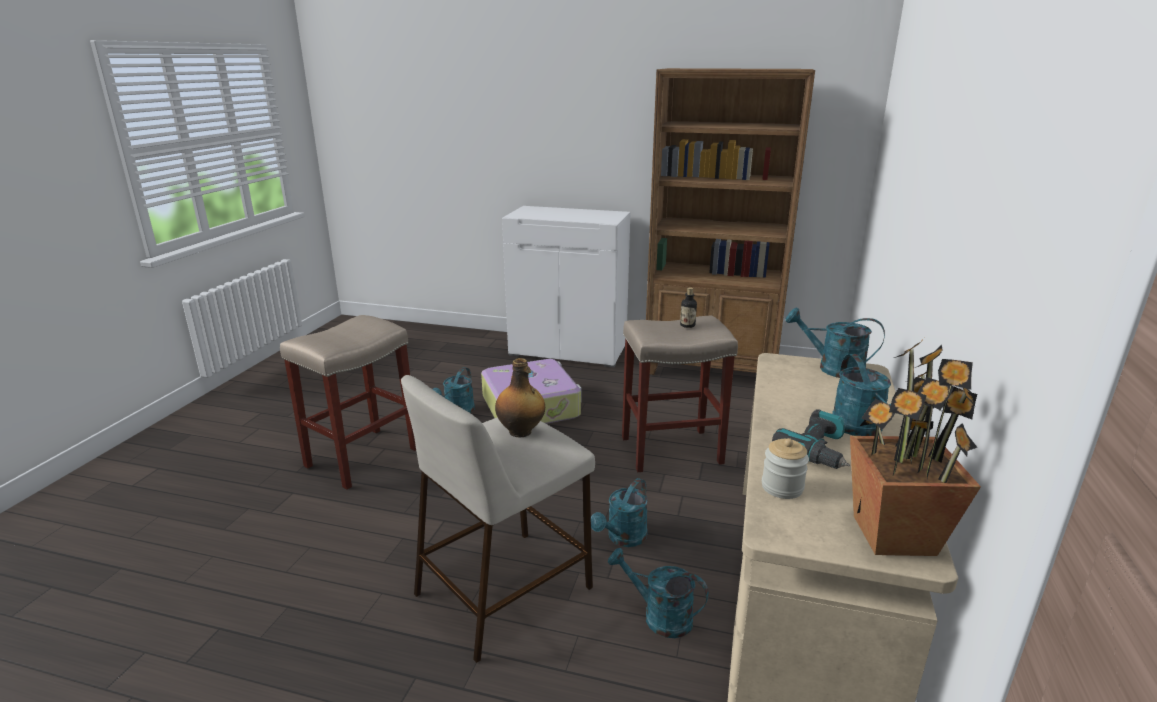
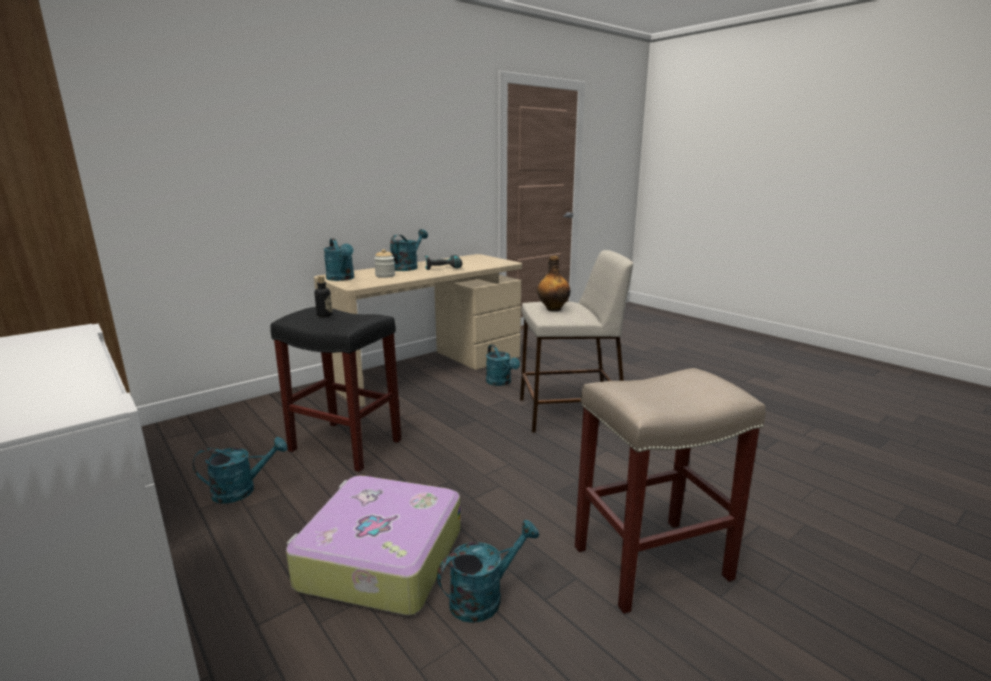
camera: 145 degrees left, 5 degrees down
turquoise watering can [591,478,648,547] -> turquoise watering can moved to [193,437,288,503]
beige stool [622,316,738,472] -> black stool [270,307,401,472]
jar [762,438,809,499] -> jar moved to [374,249,395,278]
potted plant [850,338,981,556] -> none

